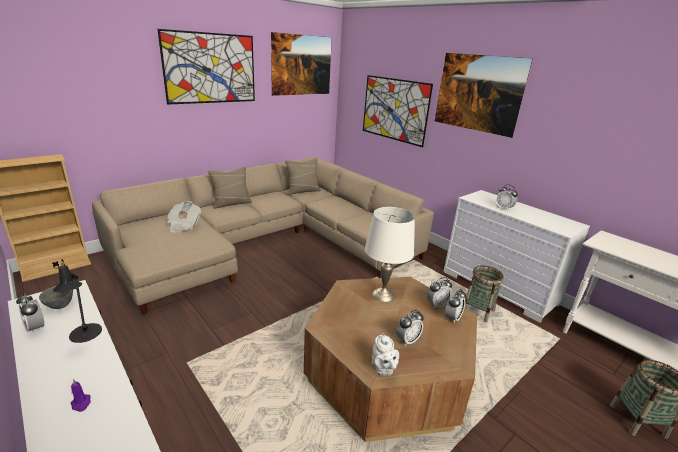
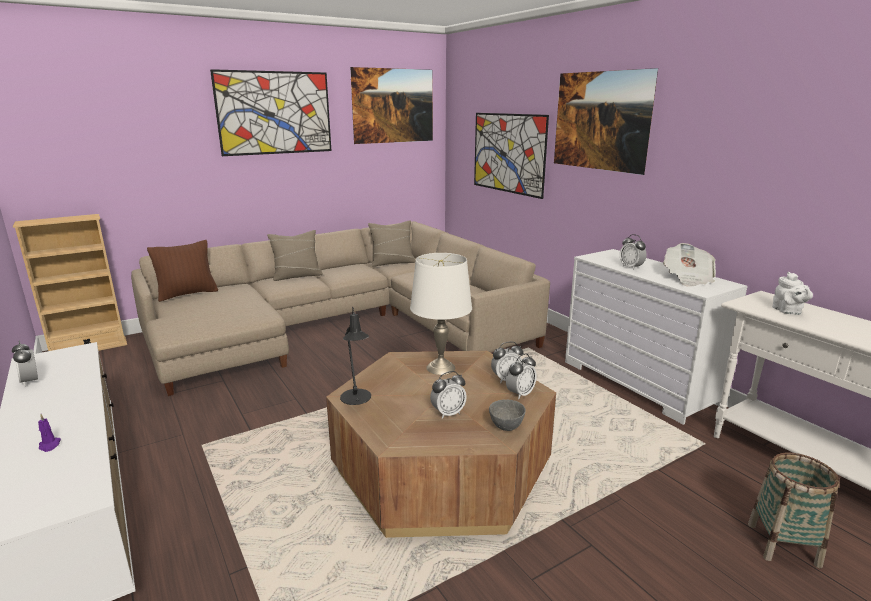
camera: 10 degrees right, 5 degrees down
grey bowl [39,286,73,309] -> grey bowl moved to [489,399,526,431]
black table lamp [53,259,102,343] -> black table lamp moved to [340,307,371,405]
newspaper [167,201,201,232] -> newspaper moved to [663,243,716,287]
white teapot [372,333,399,376] -> white teapot moved to [772,272,813,315]
basket [465,266,504,323] -> none
none -> brown pillow [147,240,218,302]

